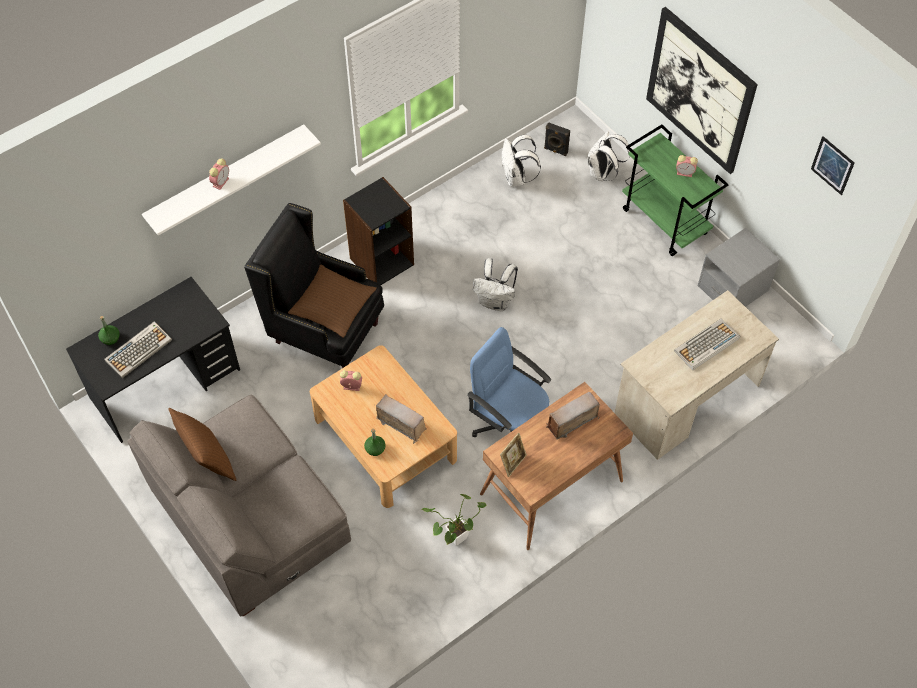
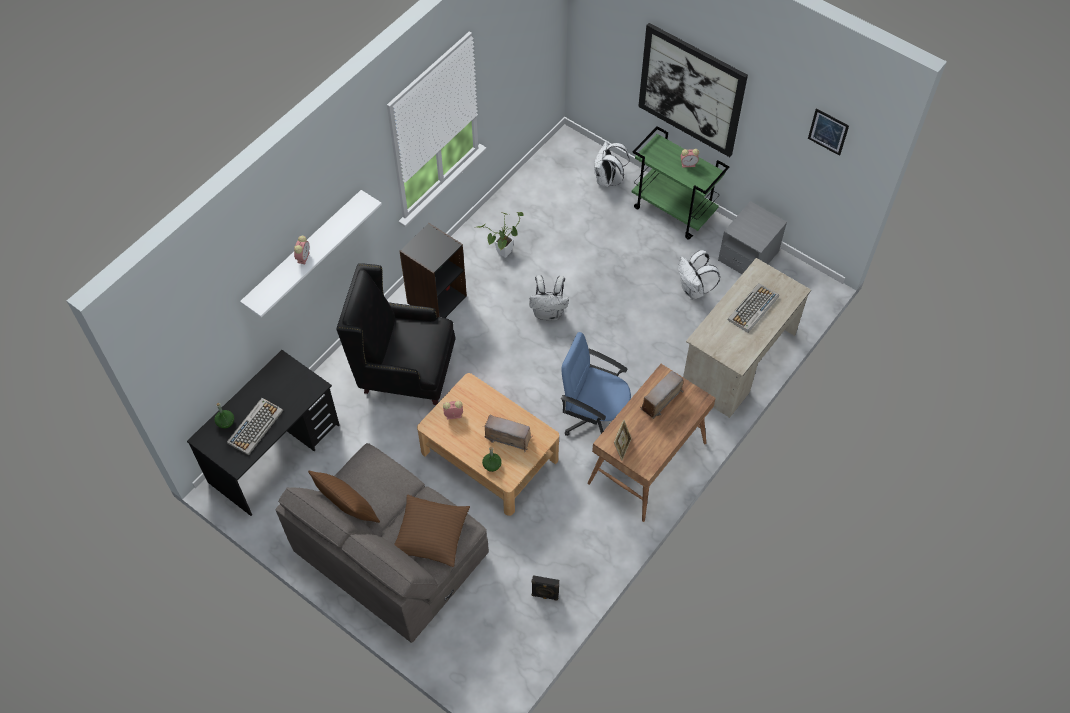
camera: 15 degrees left, 0 degrees up
brown pillow [288,265,377,338] -> brown pillow moved to [394,495,470,567]
potted plant [422,494,487,546] -> potted plant moved to [475,212,524,258]
white backpack [502,135,541,186] -> white backpack moved to [678,250,720,300]
black speaker [544,122,570,156] -> black speaker moved to [531,575,559,601]

